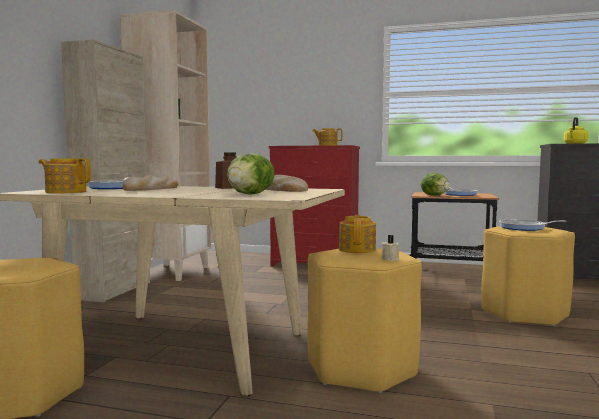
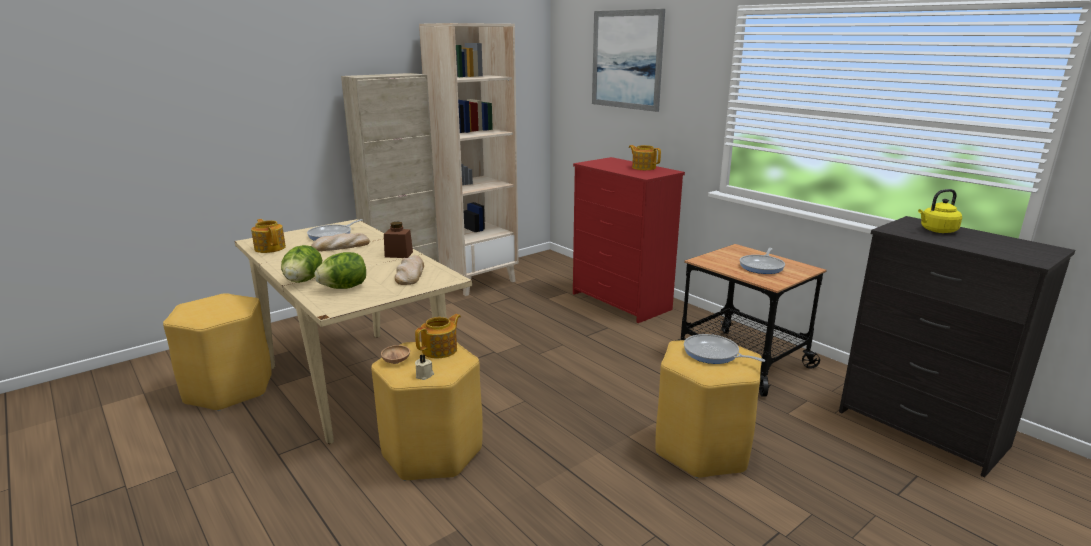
camera: 35 degrees right, 15 degrees up
lettuce [421,173,450,196] -> lettuce moved to [281,245,322,283]
none -> brown bowl [381,345,410,364]
none -> picture [592,9,665,112]

